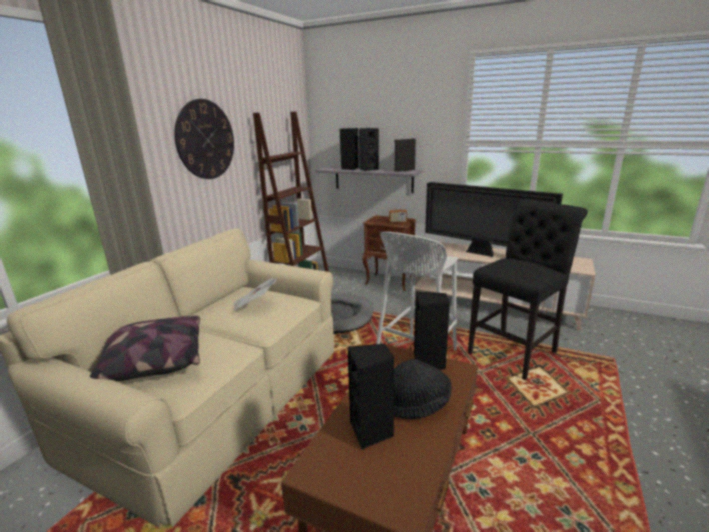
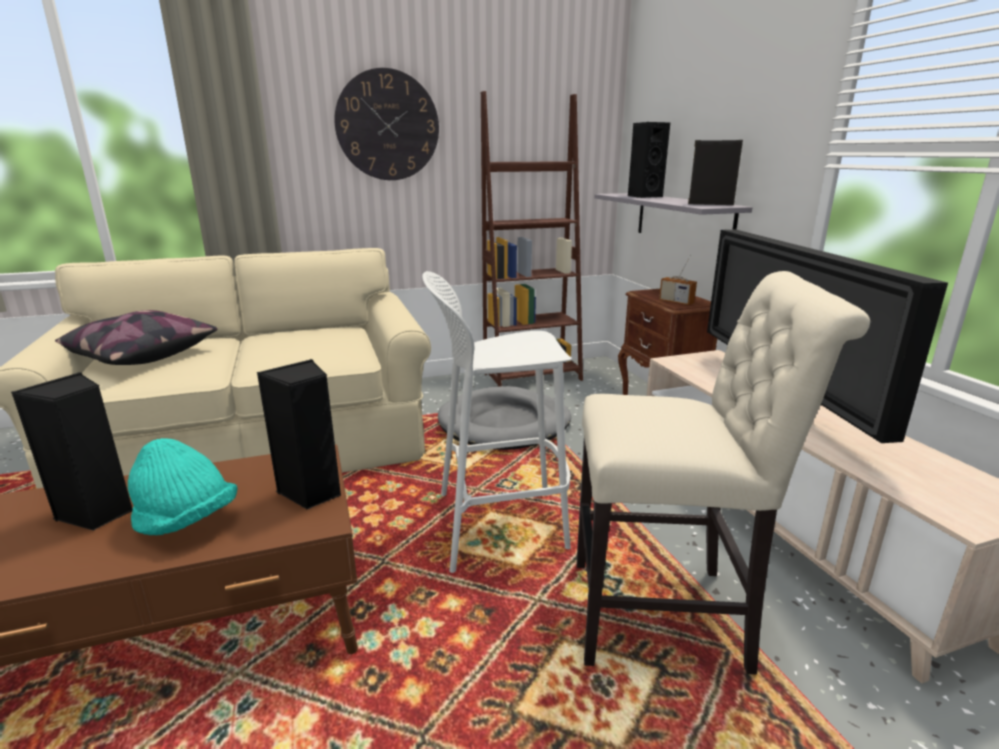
camera: 45 degrees right, 0 degrees up
newspaper [233,278,276,311] -> none
black speaker [359,128,379,171] -> none
black hat [394,359,452,419] -> turquoise hat [128,438,238,535]
black stool [468,199,588,380] -> beige stool [576,271,870,675]

